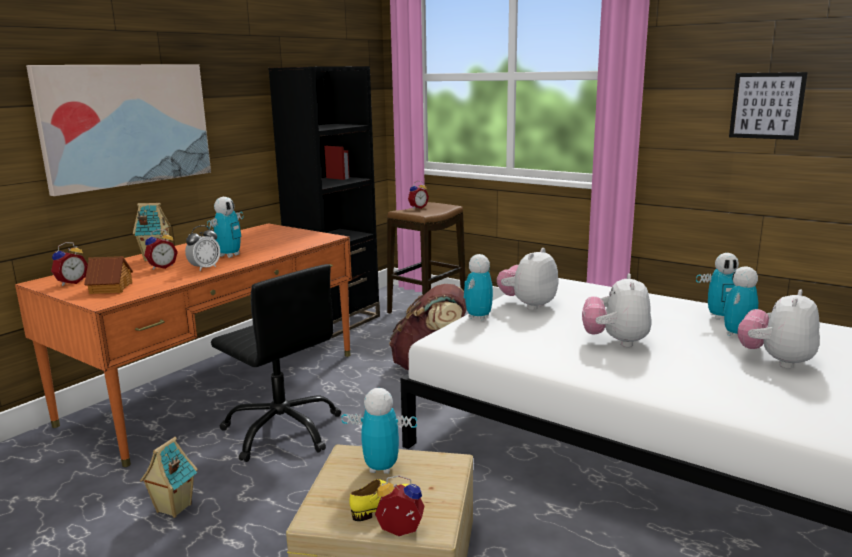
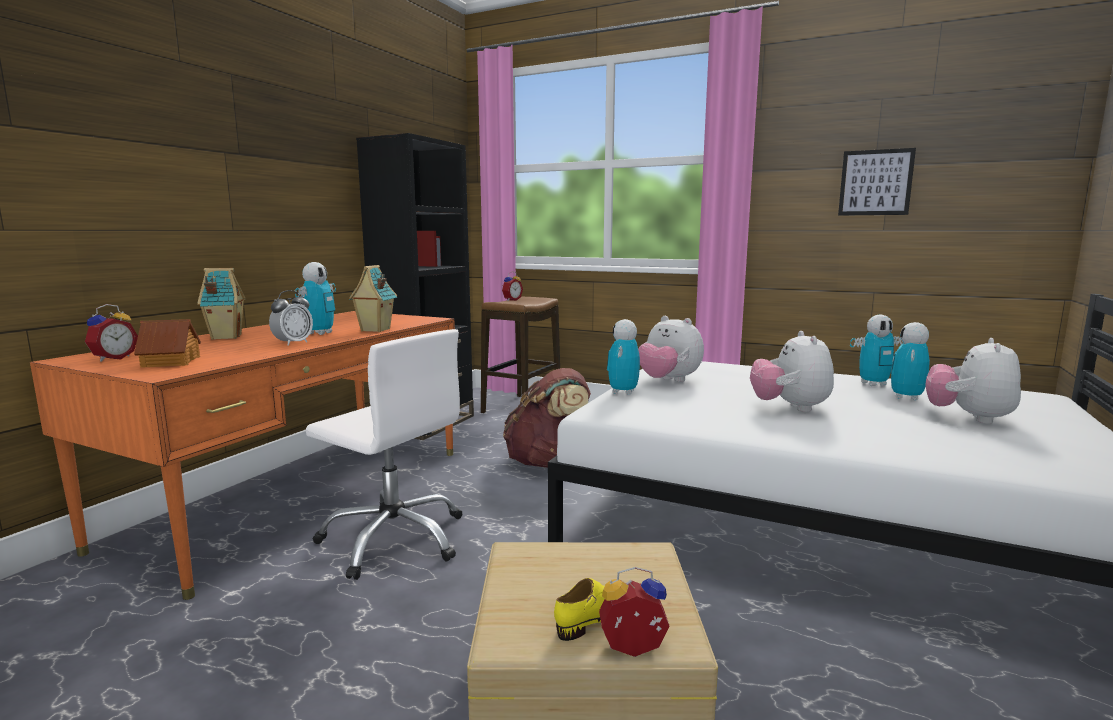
camera: 10 degrees left, 5 degrees down
picture [26,64,211,196] -> none
toy house [140,437,198,518] -> toy house moved to [349,265,397,332]
alarm clock [144,229,178,270] -> none
black office chair [211,264,341,462] -> white office chair [306,329,462,580]
toy robot [341,388,417,474] -> none
plush toy [497,248,558,310] -> plush toy turned 75 degrees counterclockwise [638,316,704,382]

